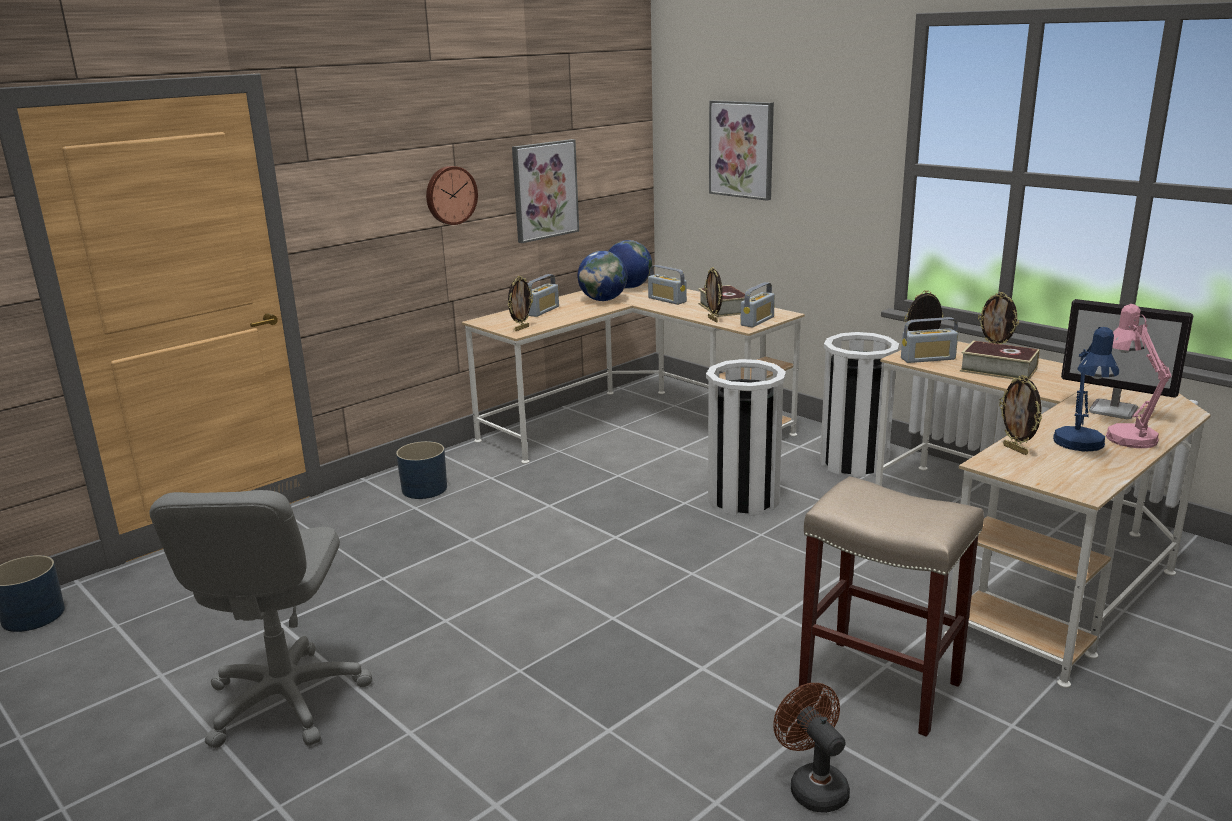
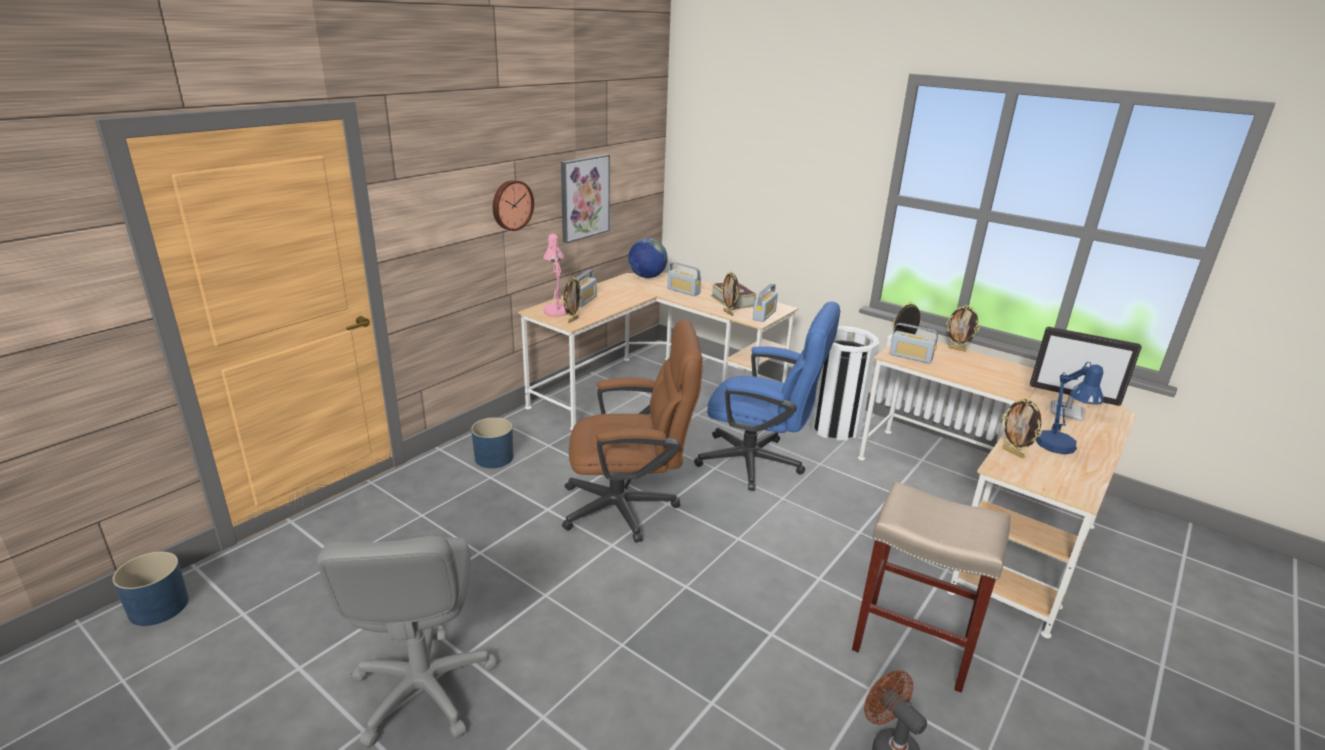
camera: 10 degrees left, 5 degrees up
globe [578,251,628,301] -> none
white trash can [706,359,786,516] -> blue office chair [694,301,840,491]
picture [709,100,774,201] -> none
radio [901,317,958,363] -> radio turned 45 degrees clockwise [889,323,938,364]
book [960,341,1040,379] -> none
pink table lamp [1106,304,1172,448] -> pink table lamp moved to [543,234,568,317]
none -> brown office chair [562,319,703,543]

